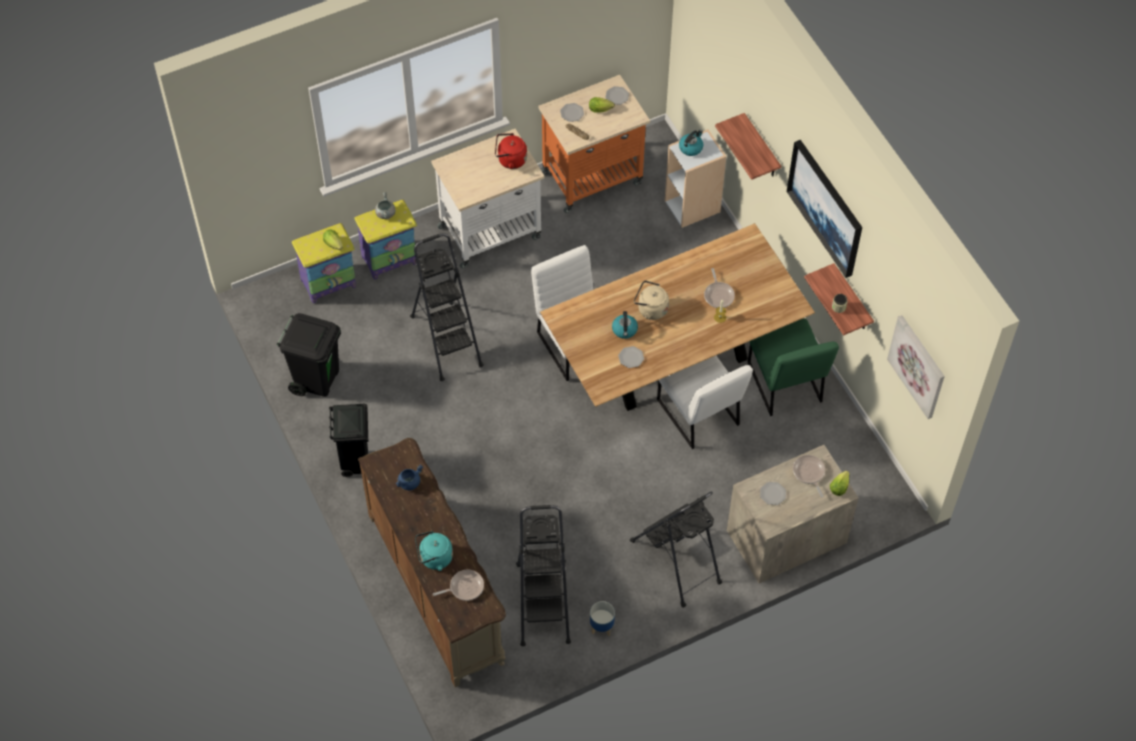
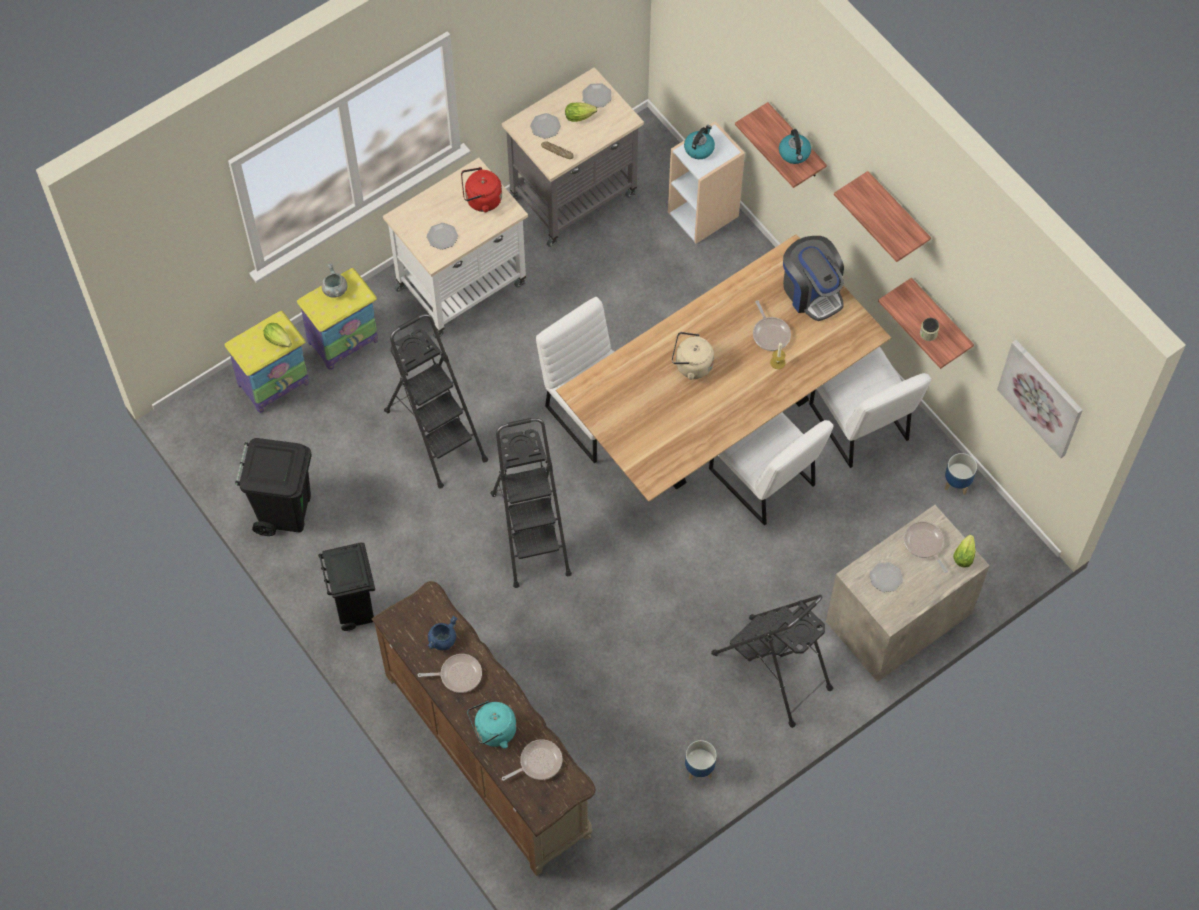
camera: 10 degrees left, 5 degrees up
step ladder [516,505,571,646] -> step ladder moved to [490,418,572,588]
orange cart [539,75,650,213] -> grey cart [502,67,644,247]
kettle [612,311,638,339] -> kettle moved to [779,129,811,164]
plate [618,346,644,368] -> plate moved to [427,223,458,250]
green chair [748,318,839,416] -> white chair [809,346,931,468]
picture [787,140,862,278] -> shelf [834,171,931,262]
none -> frying pan [418,654,482,693]
none -> coffee machine [783,236,844,321]
none -> planter [945,453,977,495]

